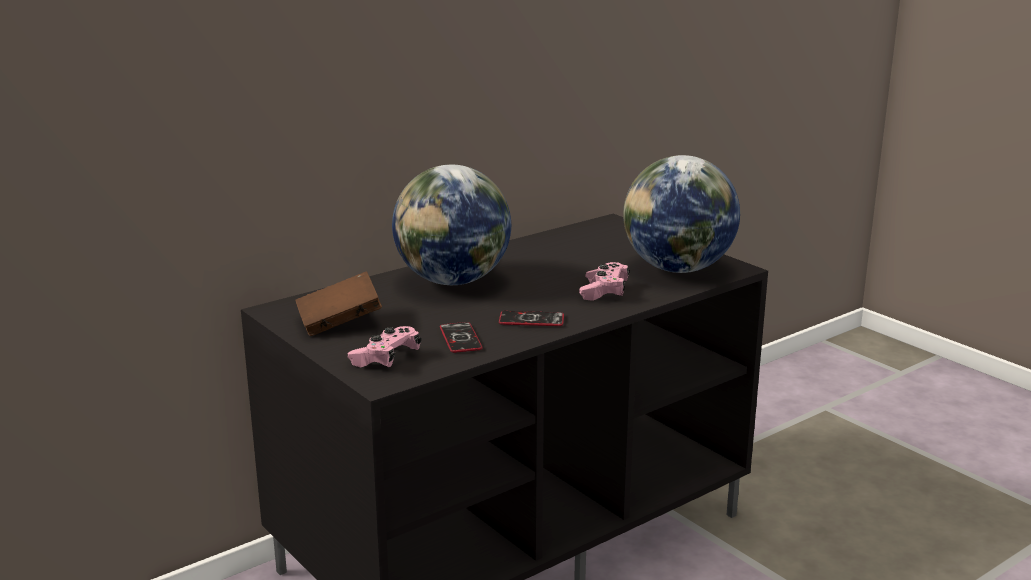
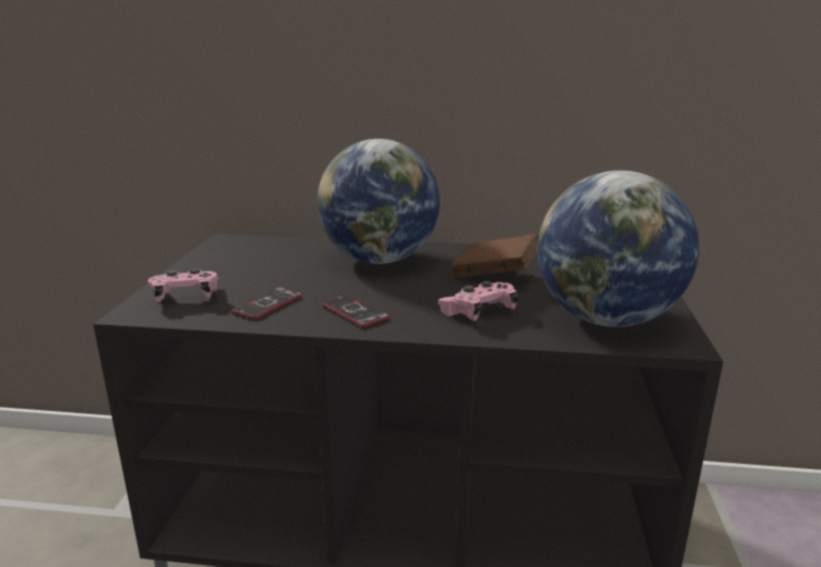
camera: 45 degrees right, 0 degrees up
brown book [295,272,382,336] -> brown book moved to [451,234,539,278]

